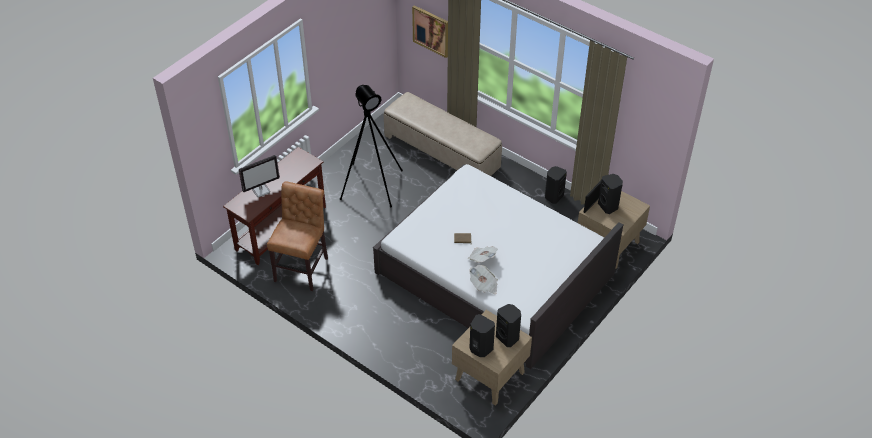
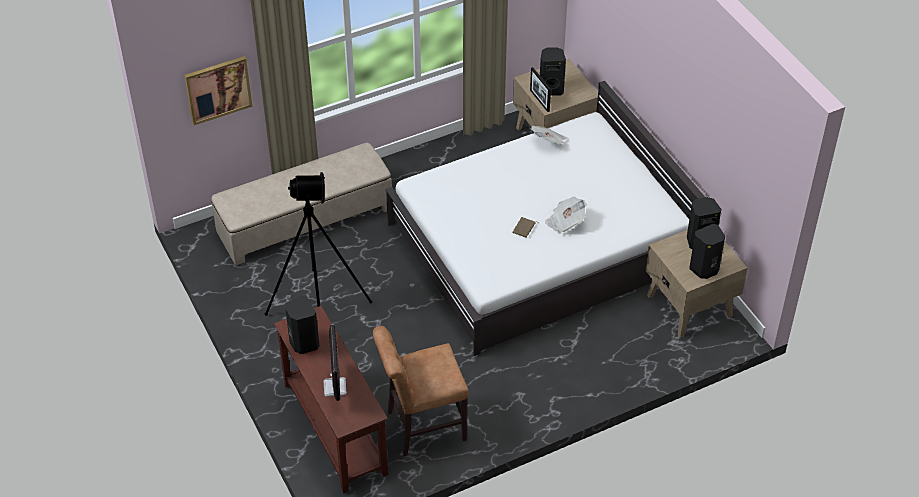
camera: 65 degrees left, 0 degrees up
brown chair [267,181,328,291] -> brown chair turned 60 degrees counterclockwise [373,326,469,456]
newspaper [469,265,498,294] -> newspaper moved to [530,126,567,145]
black speaker [545,166,567,204] -> black speaker moved to [285,296,320,354]

